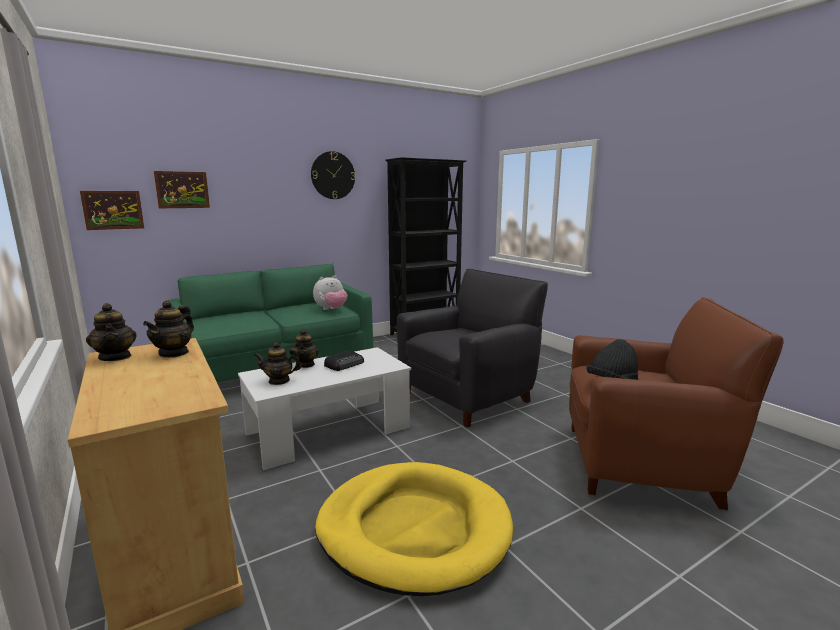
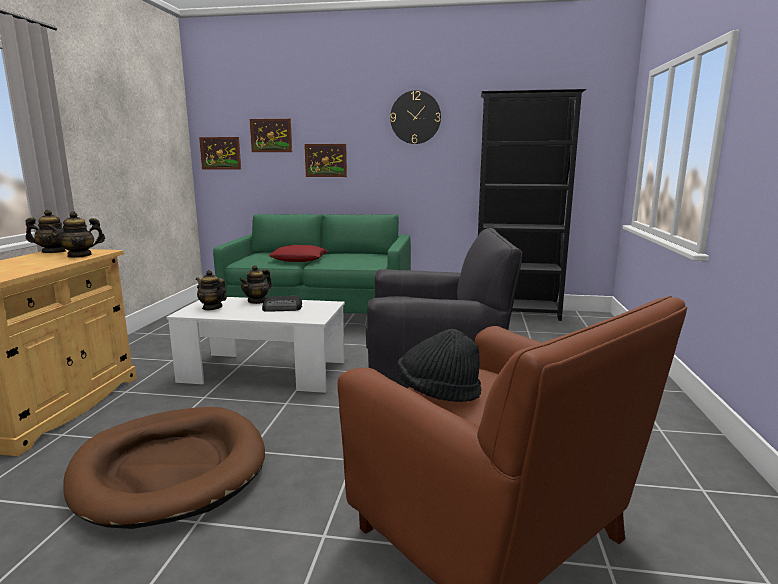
camera: 40 degrees right, 0 degrees up
teapot [86,303,137,361] -> teapot turned 105 degrees counterclockwise [26,210,66,253]
plush toy [313,275,347,310] -> none
yellow dog bed [315,462,513,596] -> brown dog bed [63,407,265,529]
none -> red pillow [269,245,328,262]
none -> picture [304,144,347,177]

